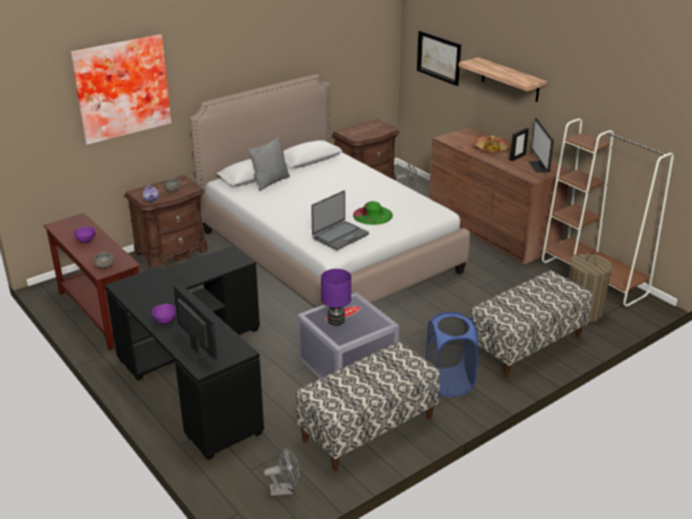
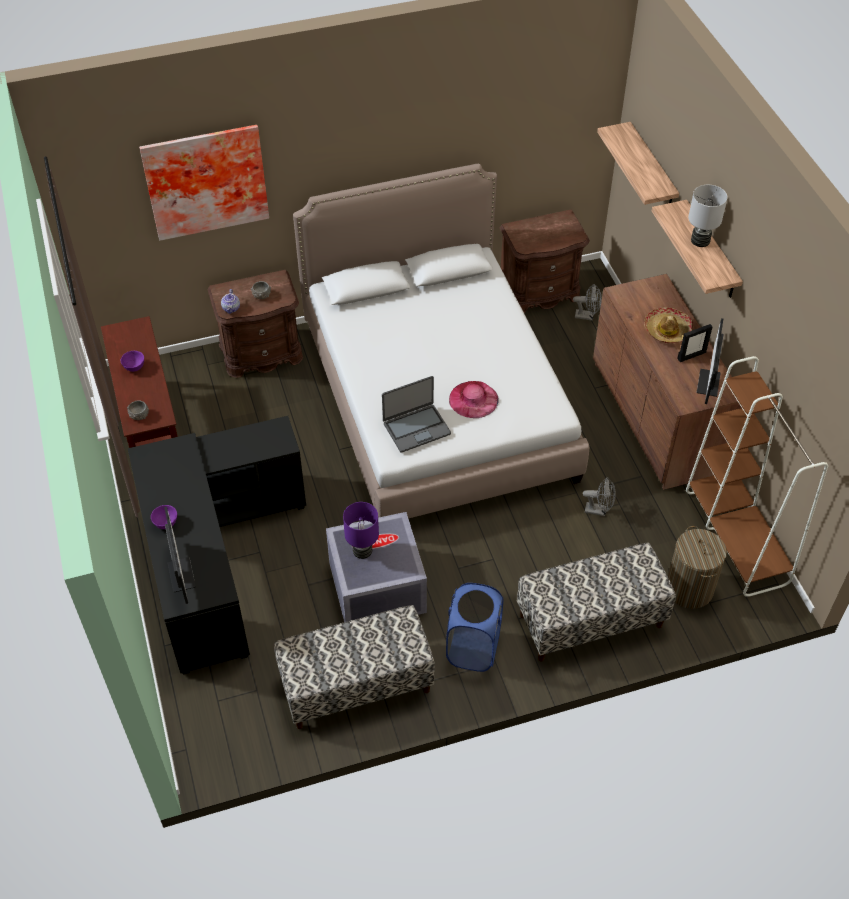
camera: 20 degrees right, 20 degrees up
grey pillow [248,137,290,191] -> none
grey fan [264,448,300,496] -> grey fan moved to [583,477,616,516]
green hat [353,201,393,225] -> pink hat [449,381,498,418]
picture [417,31,461,86] -> shelf [597,122,679,205]
none -> grey table lamp [688,185,728,247]

